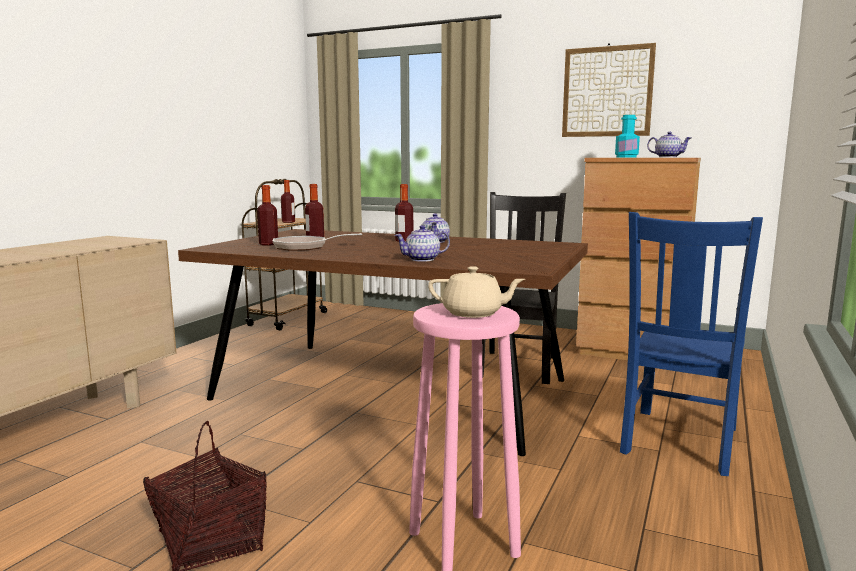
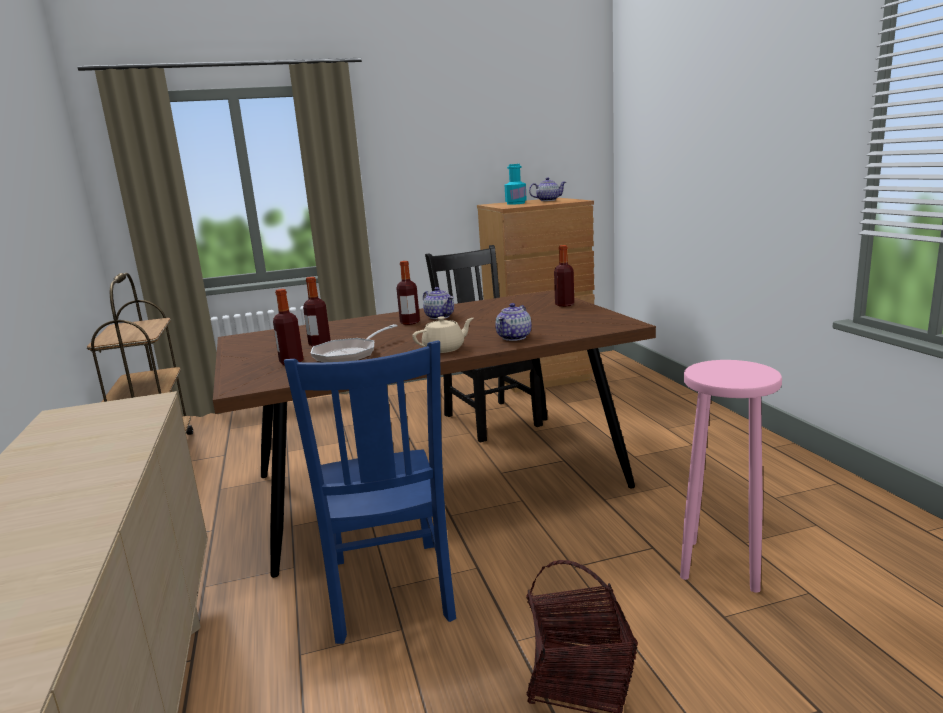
camera: 40 degrees left, 5 degrees up
bottle [281,180,295,223] -> bottle moved to [554,245,574,307]
beige teapot [428,266,525,318] -> beige teapot moved to [412,316,473,353]
picture [562,43,656,137] -> none
blue chair [620,212,763,476] -> blue chair moved to [284,341,456,644]

